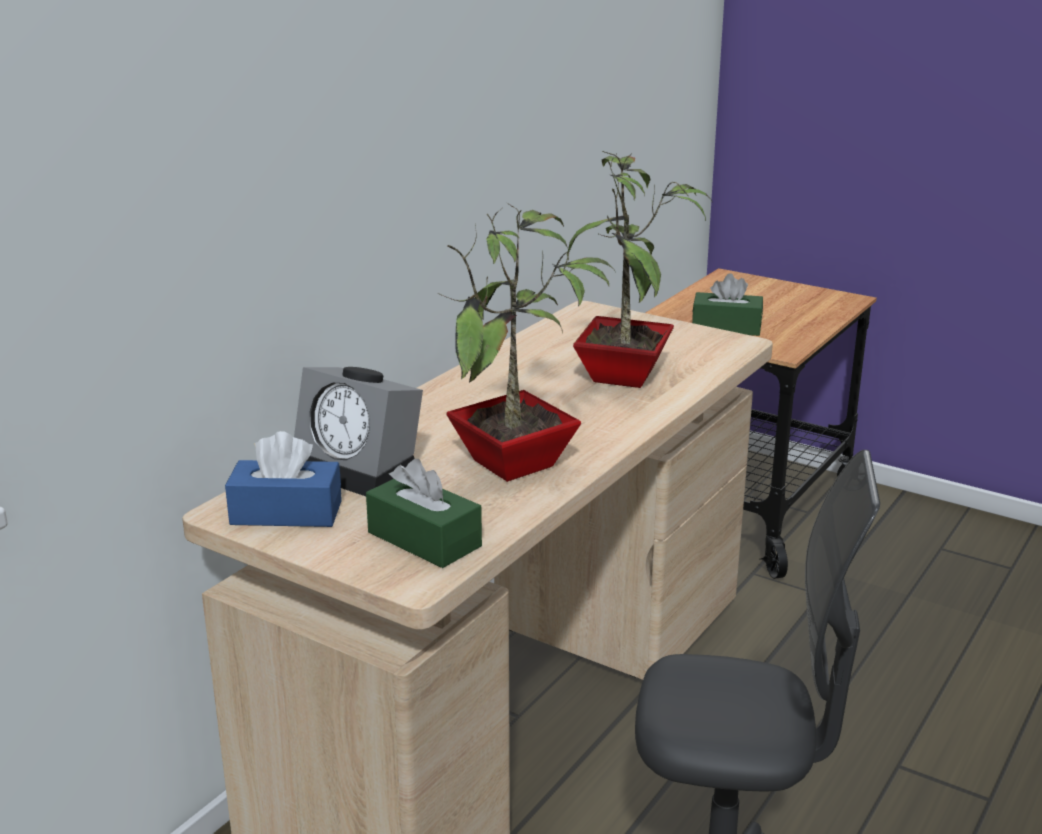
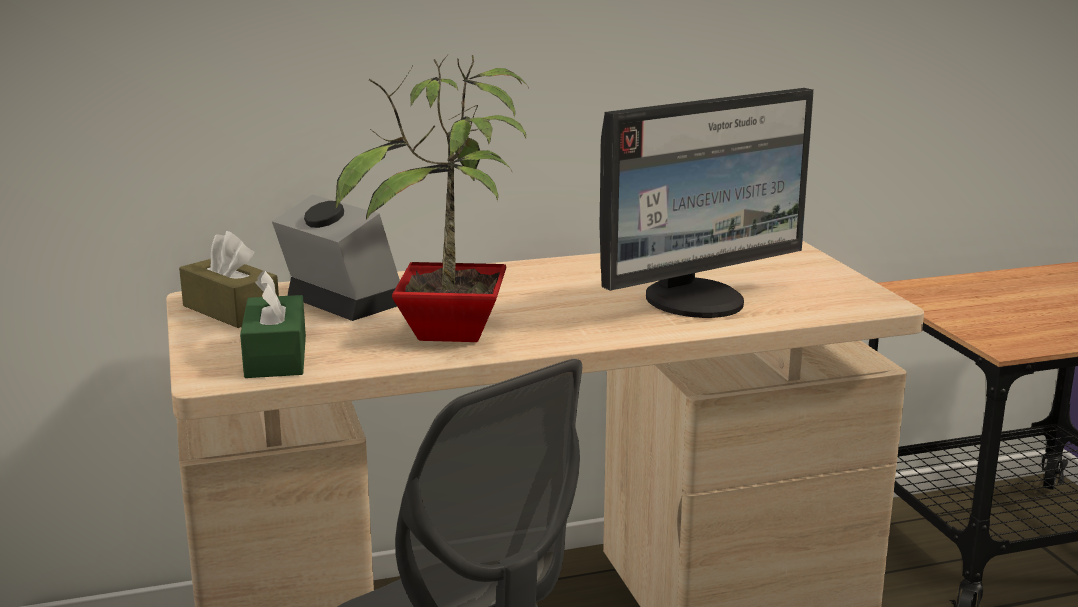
camera: 40 degrees right, 5 degrees down
blue tissue box [225,431,342,527] -> brown tissue box [179,231,279,328]
alarm clock [294,367,423,496] -> alarm clock turned 150 degrees clockwise [272,195,400,321]
potted plant [567,151,713,388] -> monitor [599,88,814,318]
green tissue box [692,273,763,336] -> none

